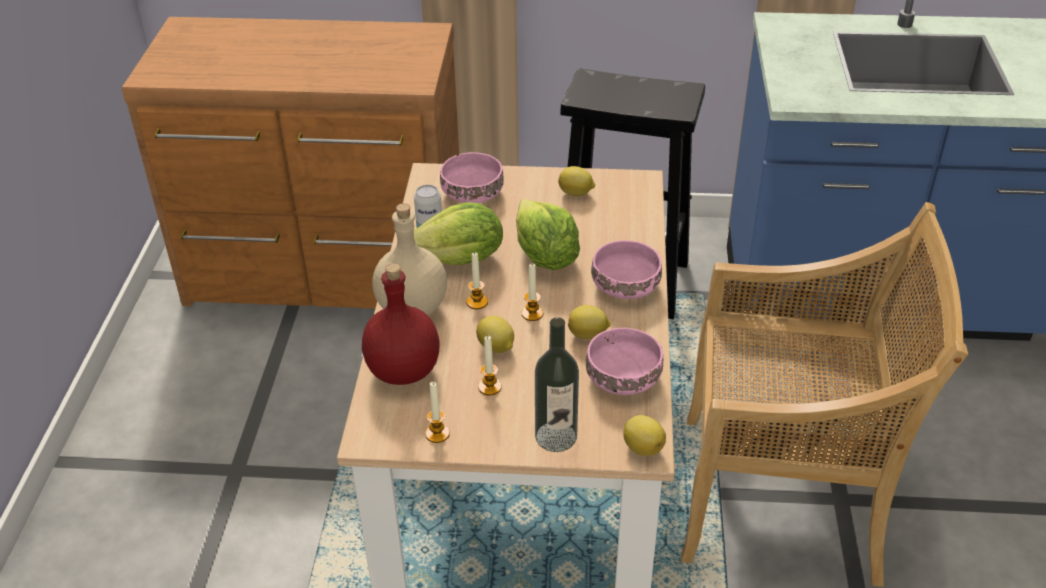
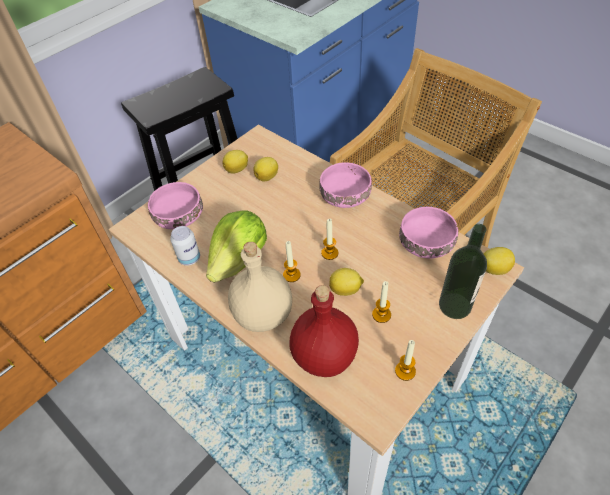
camera: 50 degrees left, 10 degrees up
lettuce [516,199,580,270] -> none
lemon [568,305,611,339] -> lemon moved to [253,157,278,182]

